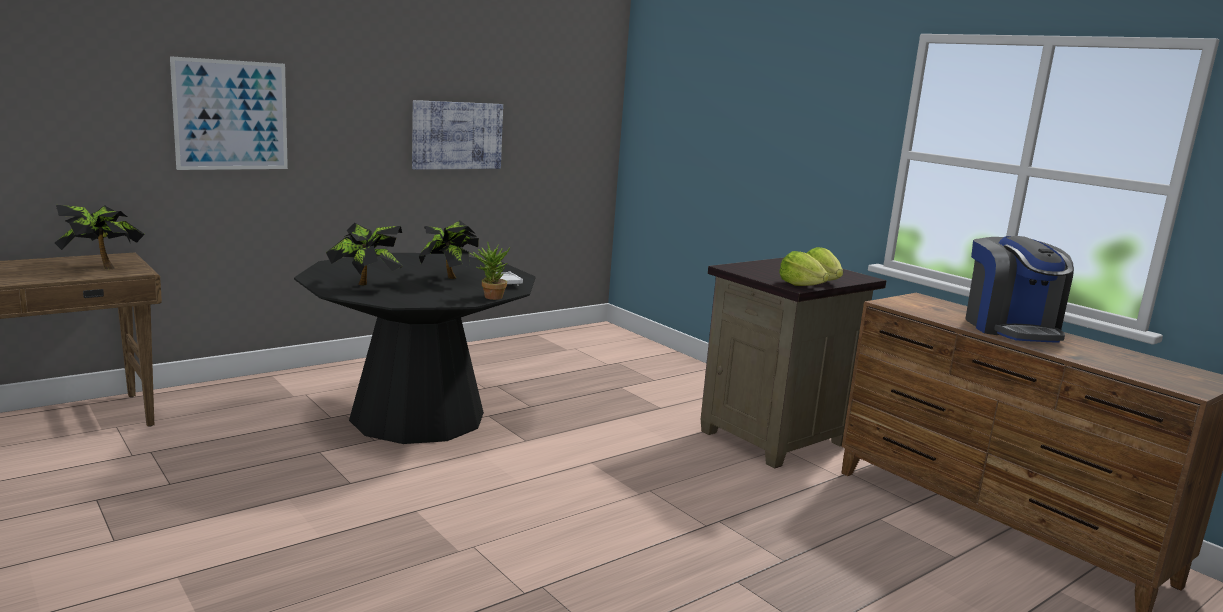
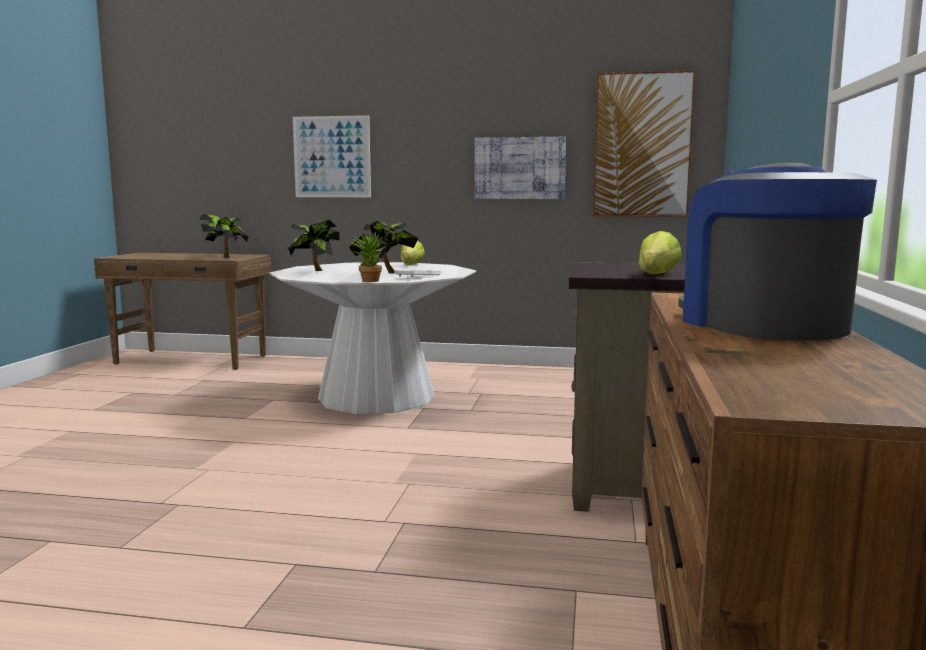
camera: 50 degrees right, 5 degrees down
black dining table [294,253,536,444] -> white dining table [269,262,476,414]
lettuce [779,251,829,286] -> lettuce moved to [401,241,425,265]
coffee machine [965,236,1074,343] -> coffee machine turned 120 degrees clockwise [678,163,877,341]
none -> picture [593,70,696,217]

